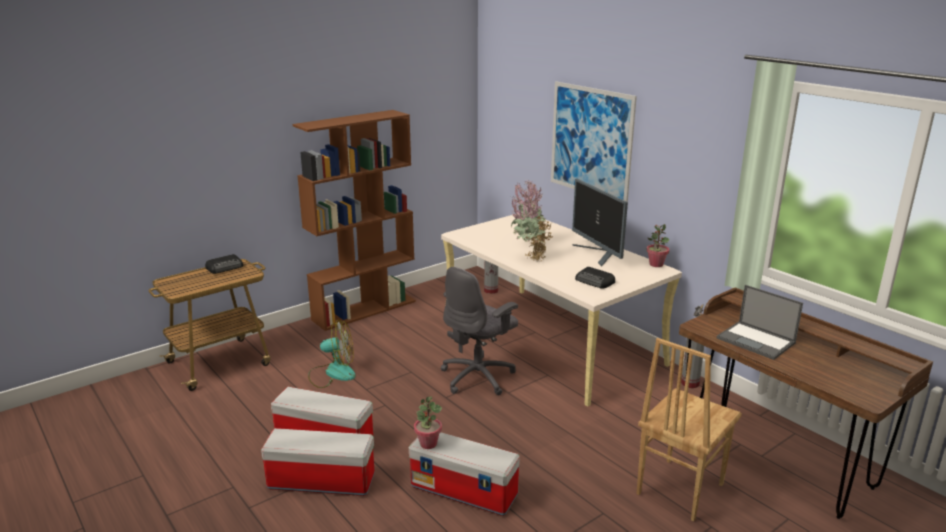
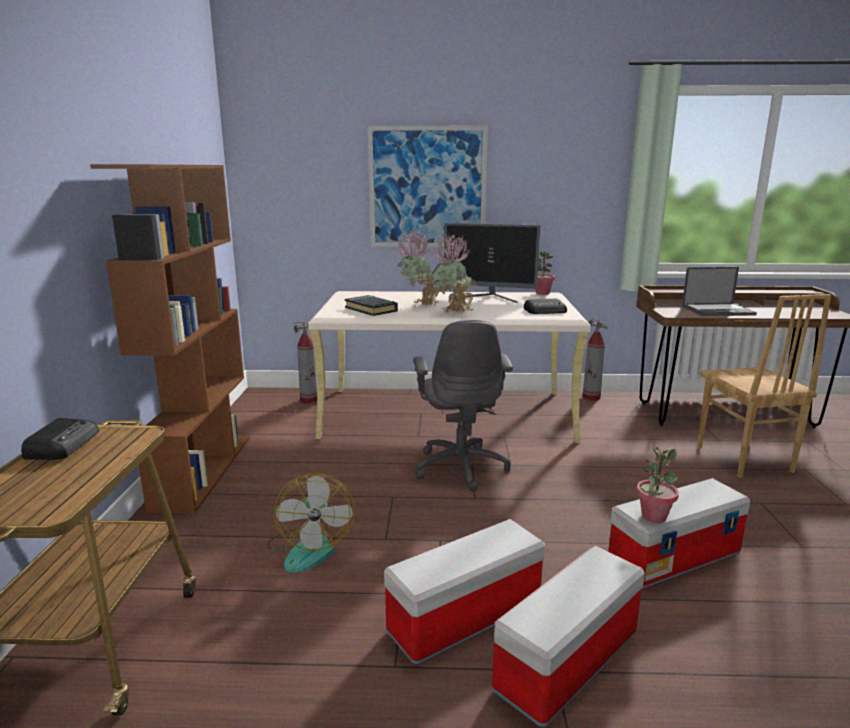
camera: 50 degrees left, 5 degrees down
fan [308,320,355,388] -> fan turned 135 degrees clockwise [267,473,355,572]
none -> black book [345,295,398,316]

